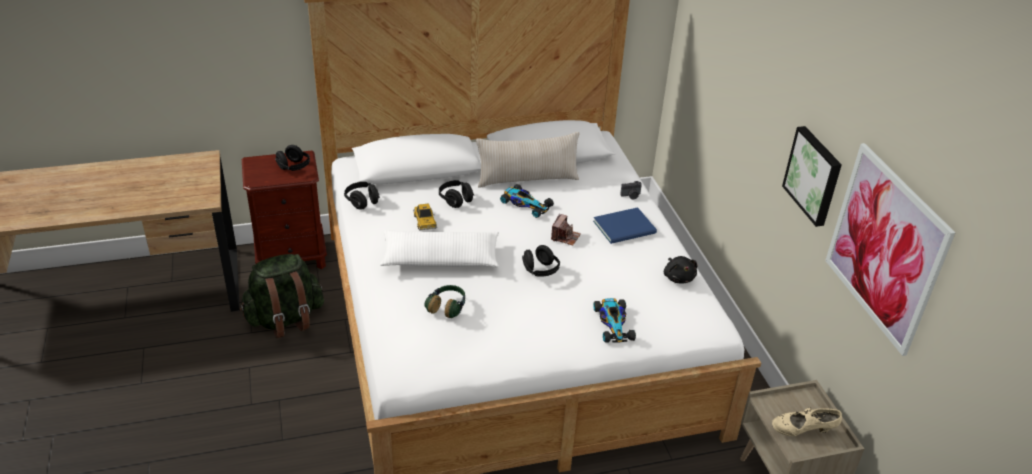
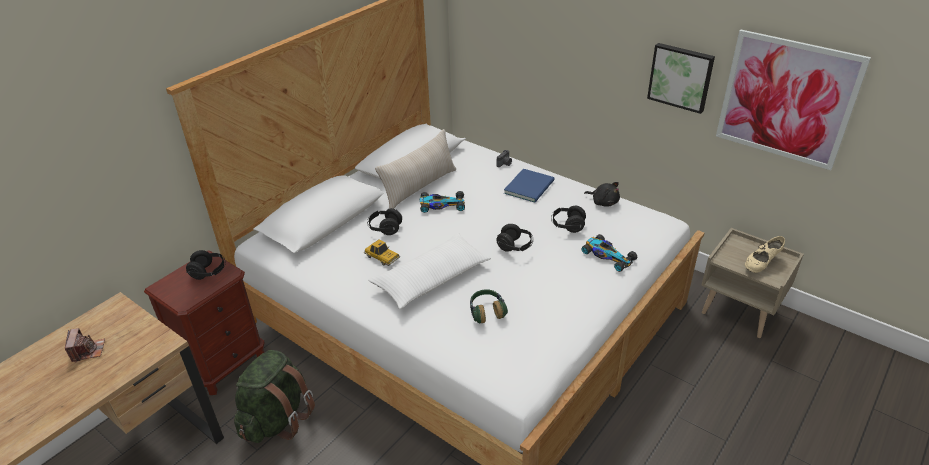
camera: 35 degrees left, 0 degrees up
black headphones [344,182,380,210] -> black headphones moved to [551,206,586,233]
camera [551,214,581,246] -> camera moved to [65,328,105,363]

